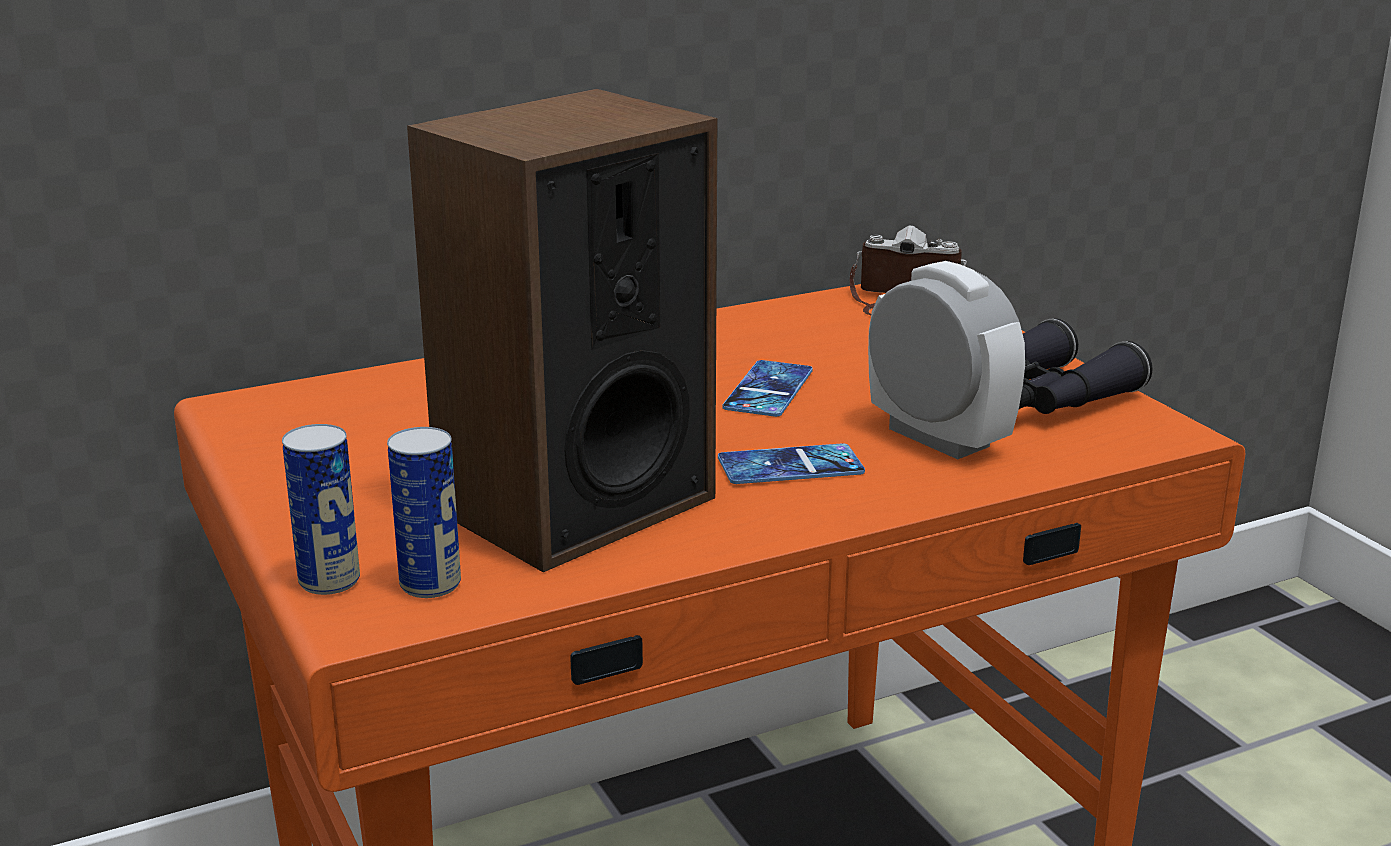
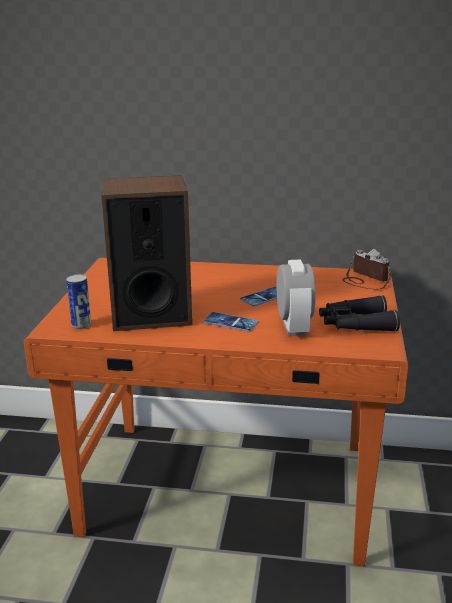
camera: 35 degrees right, 0 degrees up
can [282,424,360,595] -> none

